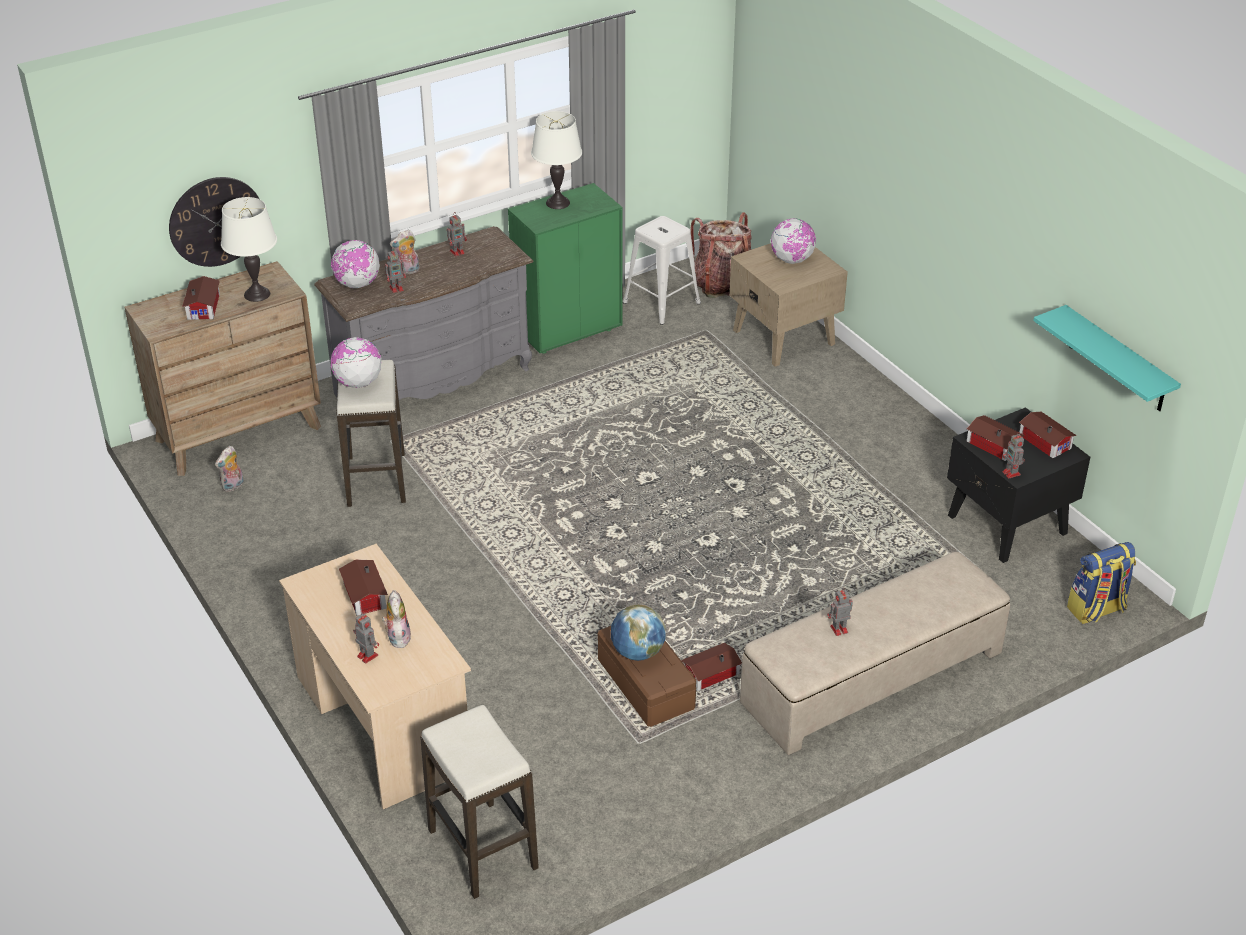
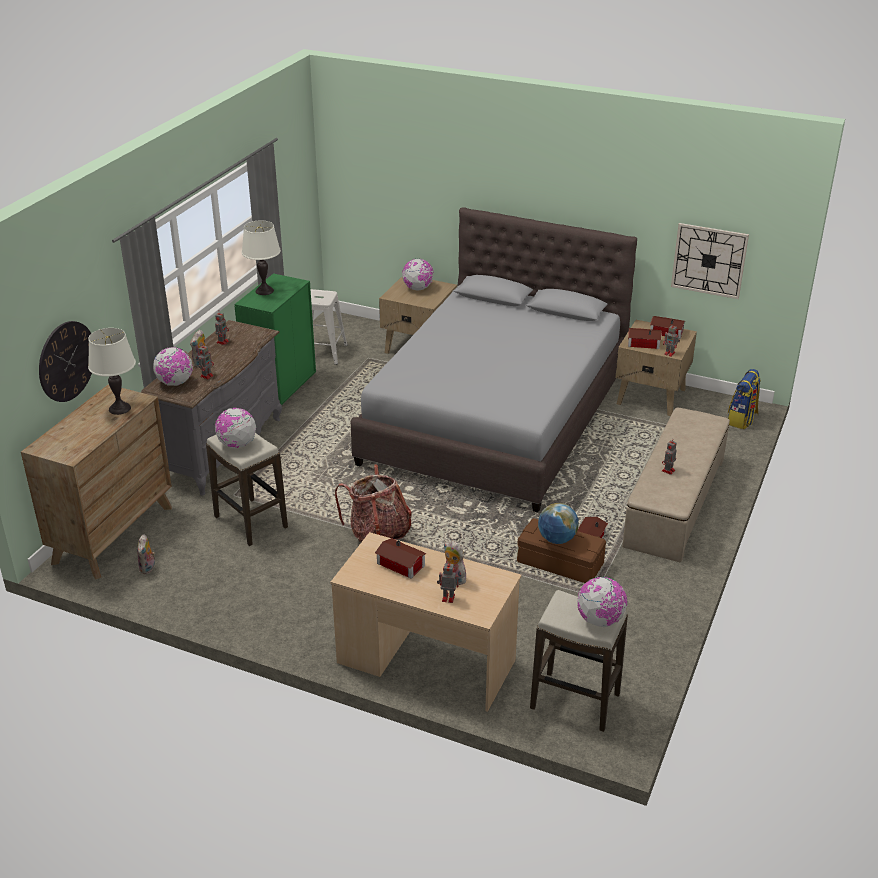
camera: 35 degrees left, 5 degrees down
toy house [182,276,220,320] -> none
backpack [690,212,752,298] -> backpack moved to [335,464,412,542]
black nightstand [947,407,1090,563] -> beige nightstand [615,320,697,416]
turquoise shelf [1033,305,1181,411] -> wall clock [671,223,749,299]
none -> grey bed [351,207,637,512]
none -> globe [577,577,627,627]

